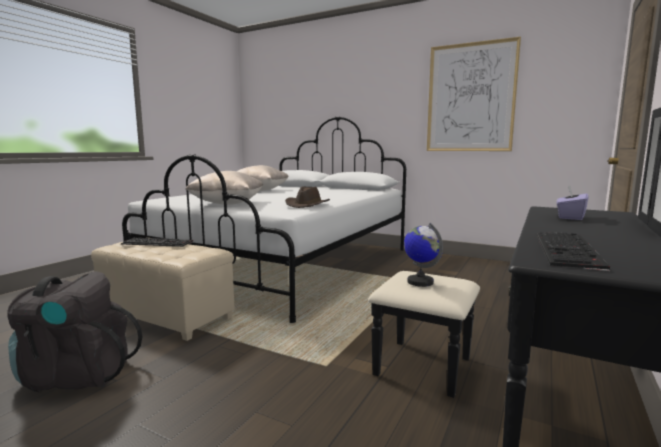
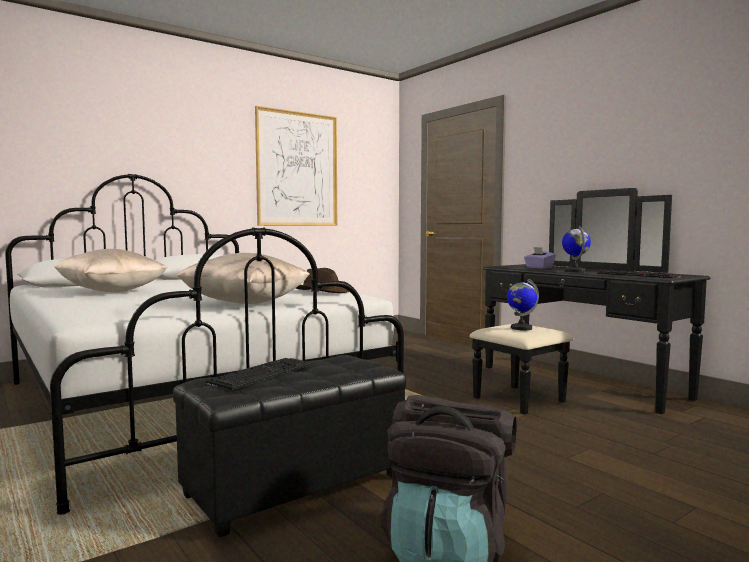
camera: 65 degrees left, 5 degrees down
beige ottoman [91,242,235,341] -> black ottoman [173,355,406,537]
none -> globe [562,225,591,272]

